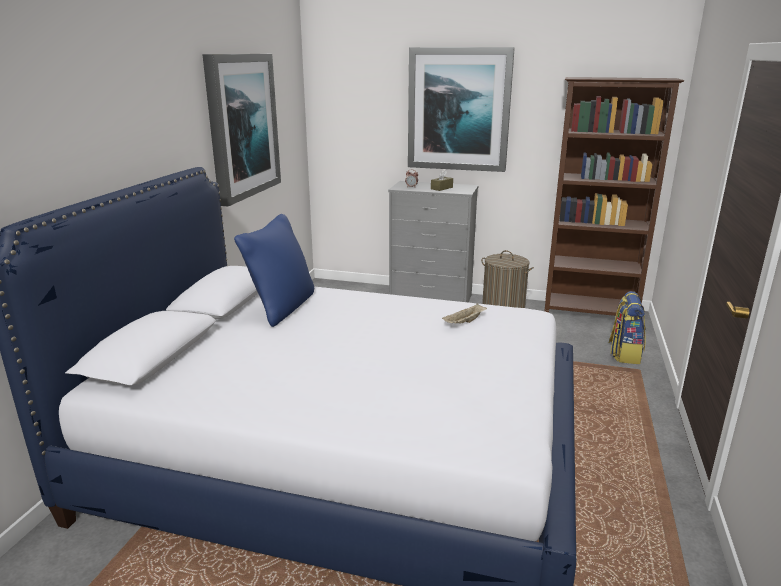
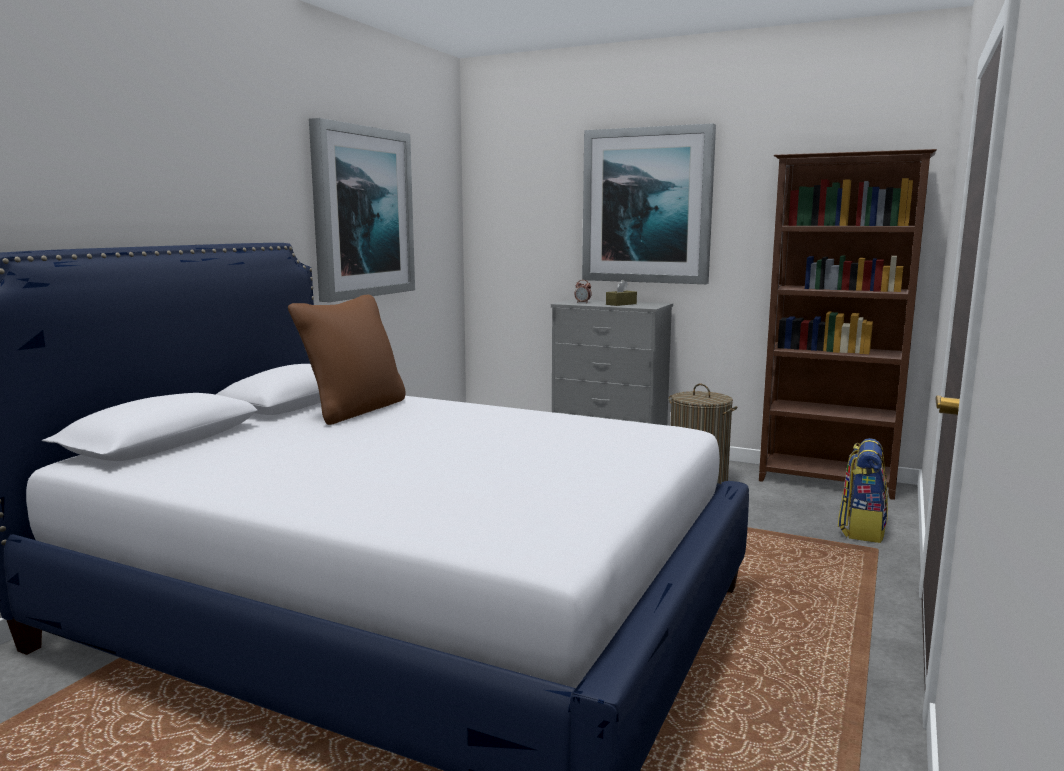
camera: 10 degrees right, 10 degrees down
blue pillow [234,214,314,327] -> brown pillow [288,295,406,425]
beige tray [442,303,487,324] -> none

